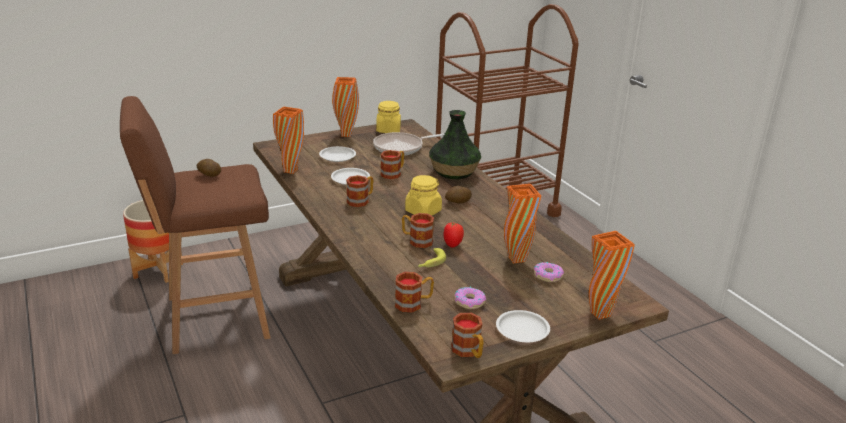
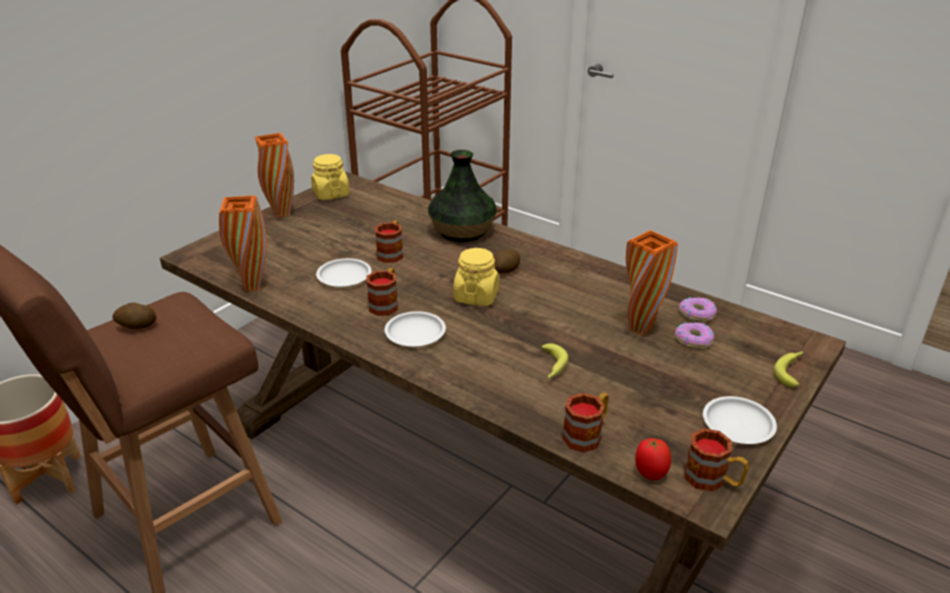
camera: 25 degrees left, 5 degrees up
white plate [319,146,356,162] -> white plate moved to [385,311,446,346]
frying pan [373,132,444,156] -> none
mug [402,213,434,248] -> none
tomato [444,222,464,248] -> tomato moved to [635,438,671,480]
donut [455,287,486,309] -> donut moved to [679,297,717,322]
orange vase [589,231,635,320] -> banana [773,351,803,387]

